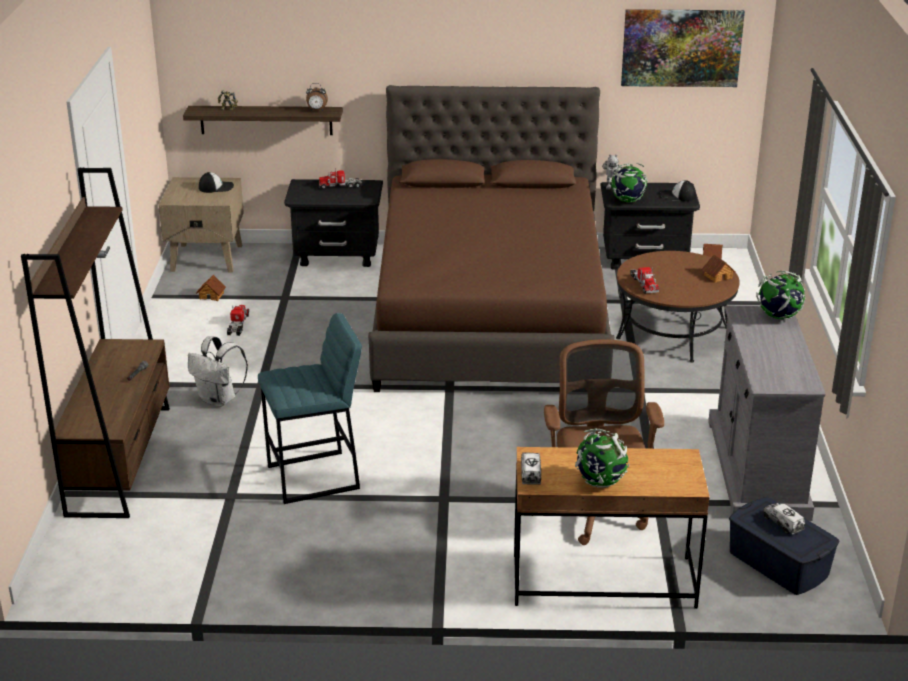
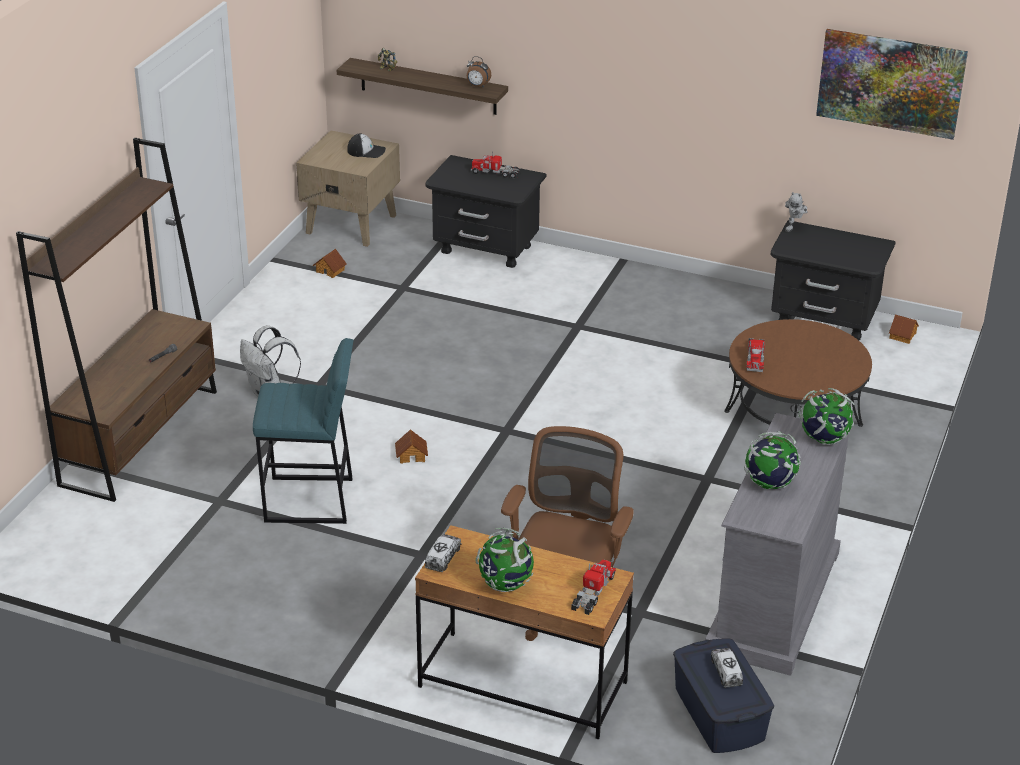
camera: 20 degrees right, 5 degrees up
toy truck [227,305,249,336] -> toy truck moved to [571,560,616,615]
brown bed [368,85,615,392] -> none
globe [611,163,648,202] -> globe moved to [744,431,801,489]
cap [661,180,696,201] -> none
toy house [702,254,735,283] -> toy house moved to [395,429,428,464]

